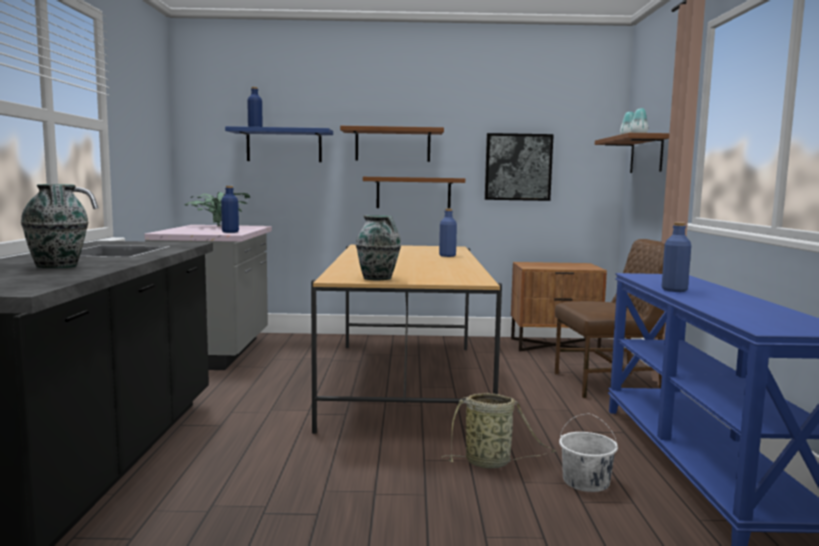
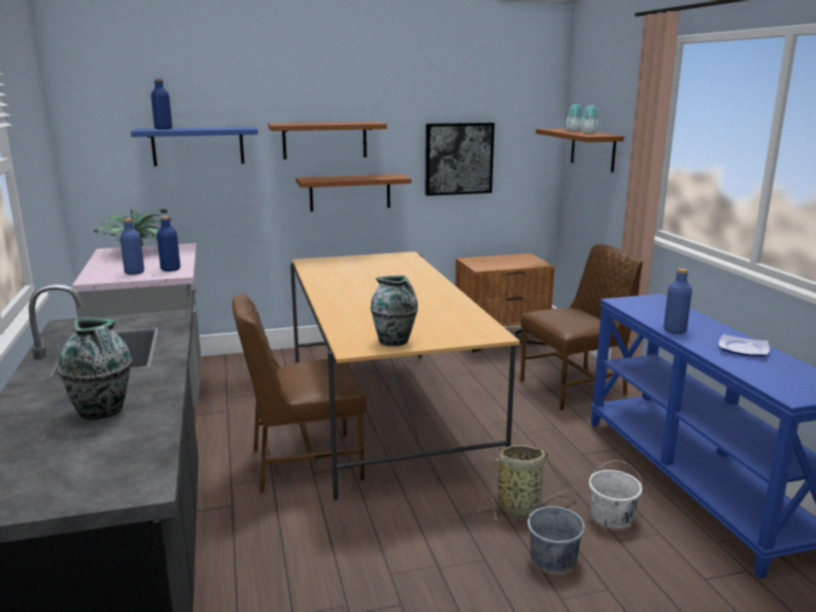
camera: 15 degrees left, 10 degrees up
blue bottle [439,209,457,257] -> blue bottle moved to [120,219,144,275]
none -> brown chair [232,294,367,493]
none -> grey bucket [527,497,585,572]
none -> plate [719,334,770,357]

